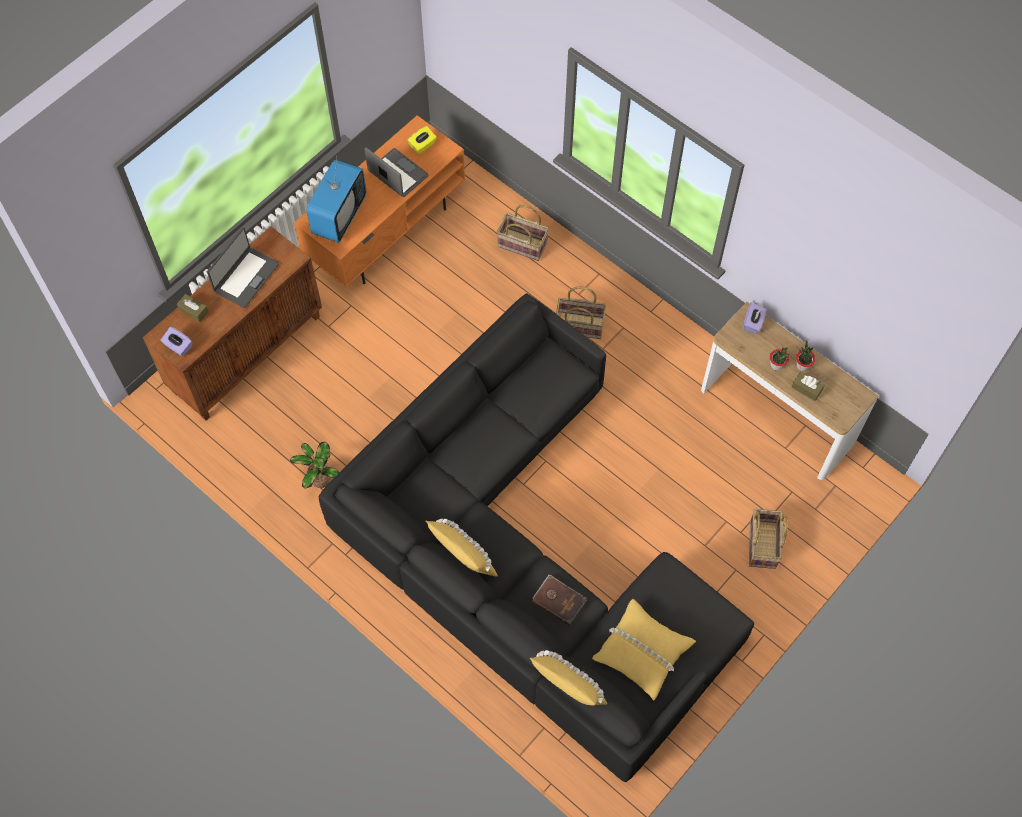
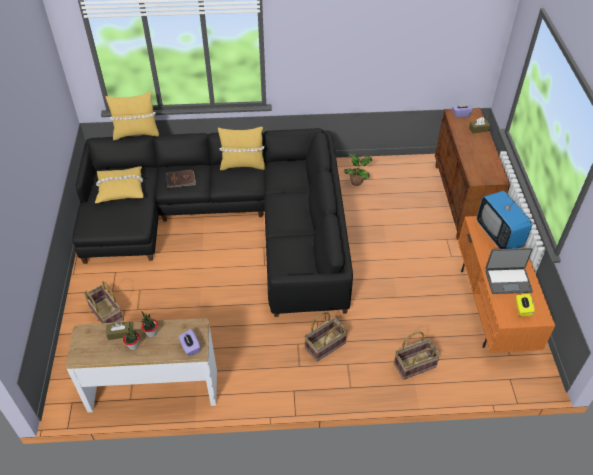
camera: 135 degrees right, 15 degrees down
laptop [207,227,279,308] -> none

